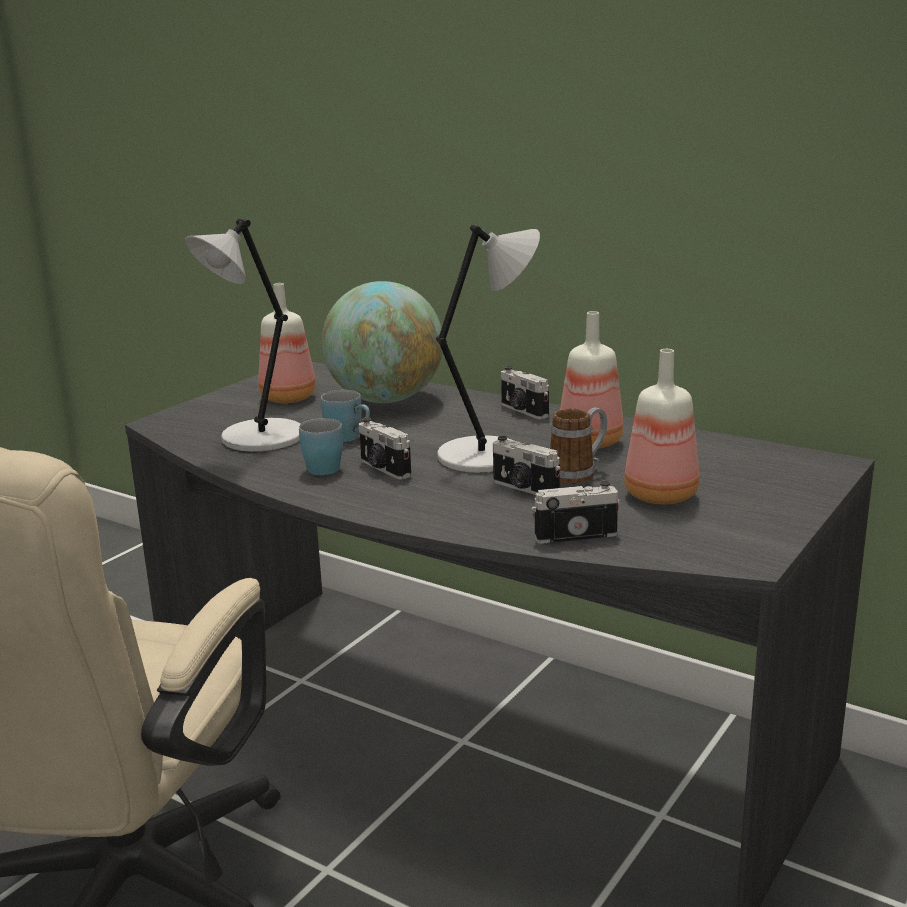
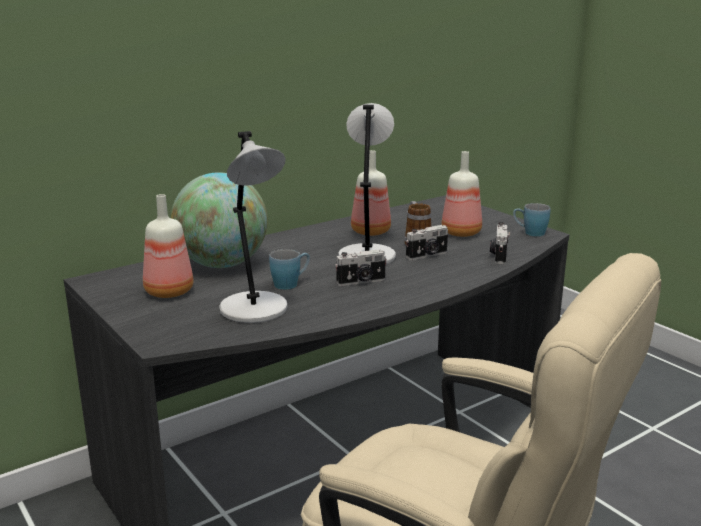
camera: 70 degrees left, 0 degrees up
blue mug [299,418,343,475] -> blue mug moved to [513,203,551,237]
camera [501,366,549,419] -> none

